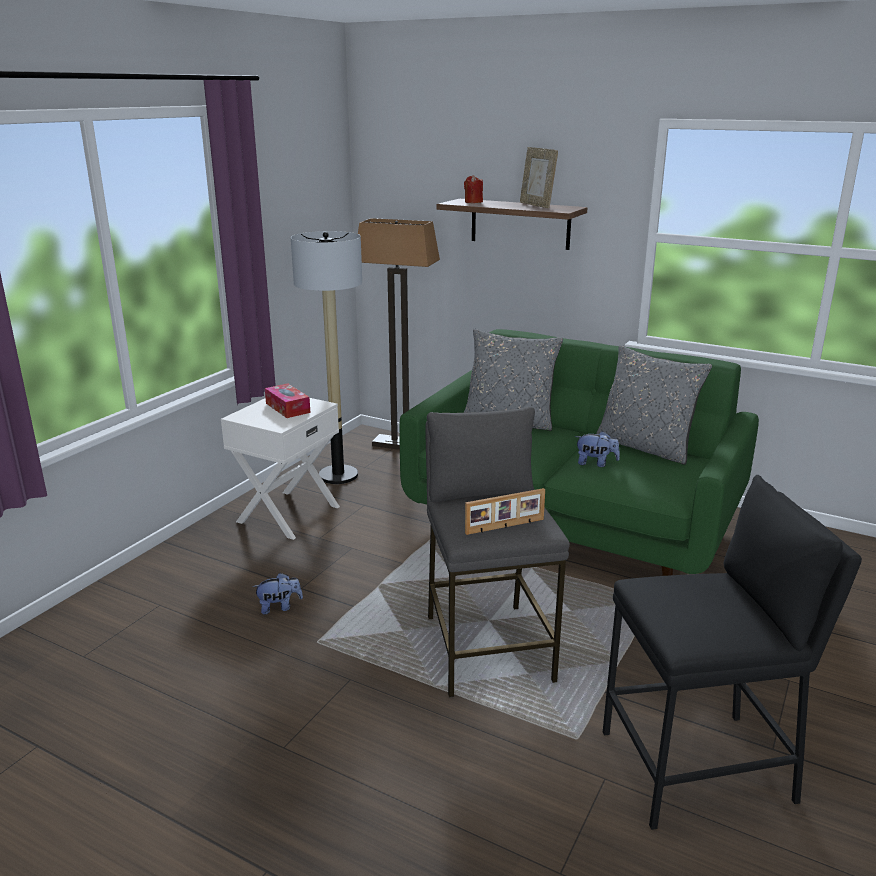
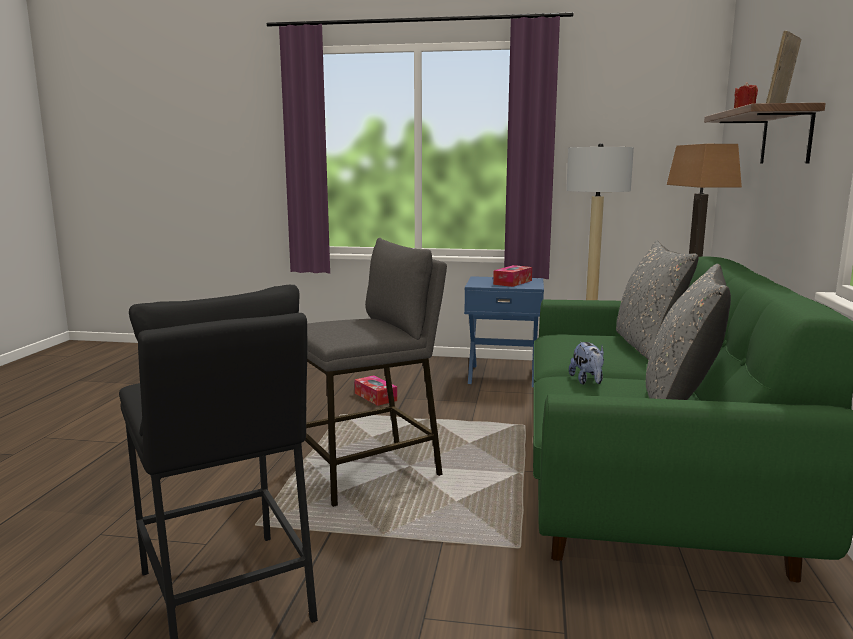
camera: 70 degrees right, 10 degrees down
white nightstand [221,398,340,540] -> blue nightstand [464,276,544,387]
plush toy [253,573,303,615] -> tissue box [355,375,397,406]
picture frame [465,488,545,535] -> none

